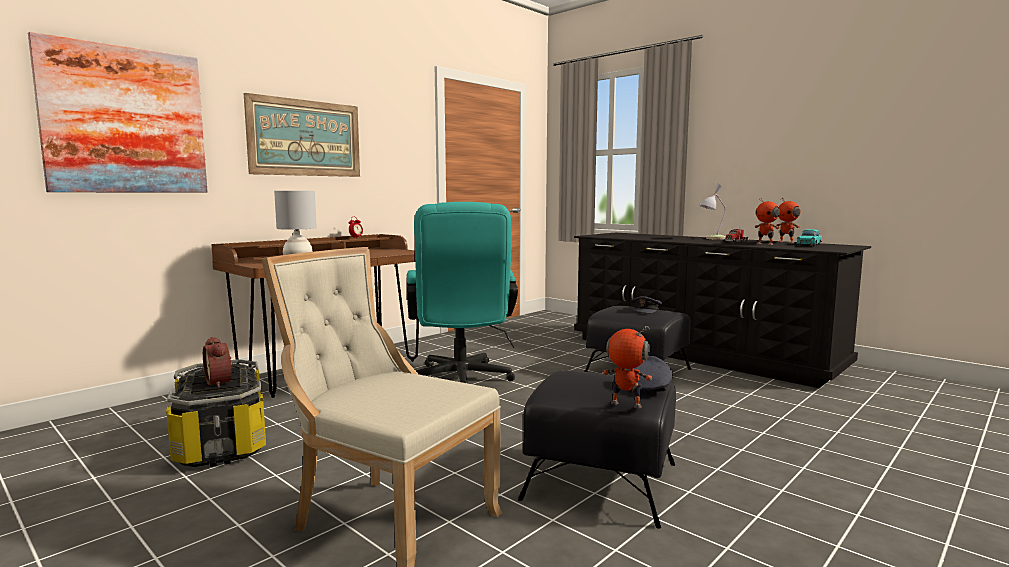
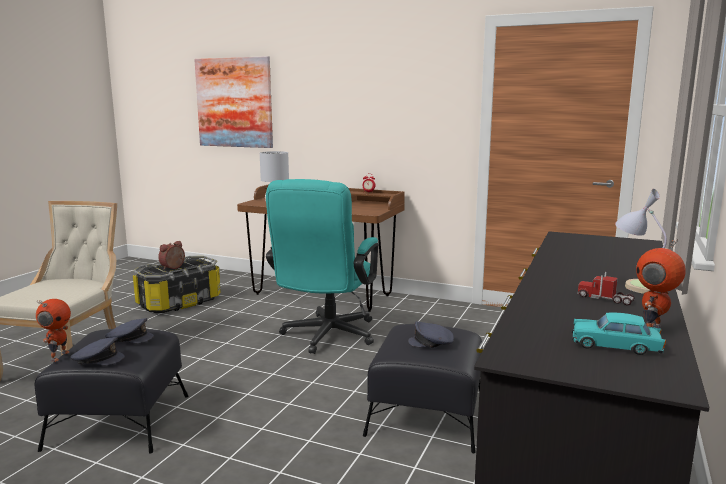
camera: 70 degrees right, 5 degrees up
picture [244,93,360,177] -> none
turquoise office chair [407,202,518,384] -> turquoise office chair turned 45 degrees counterclockwise [266,179,378,354]
toy robot [754,198,780,245] -> none
none -> grey cap [105,318,154,343]

